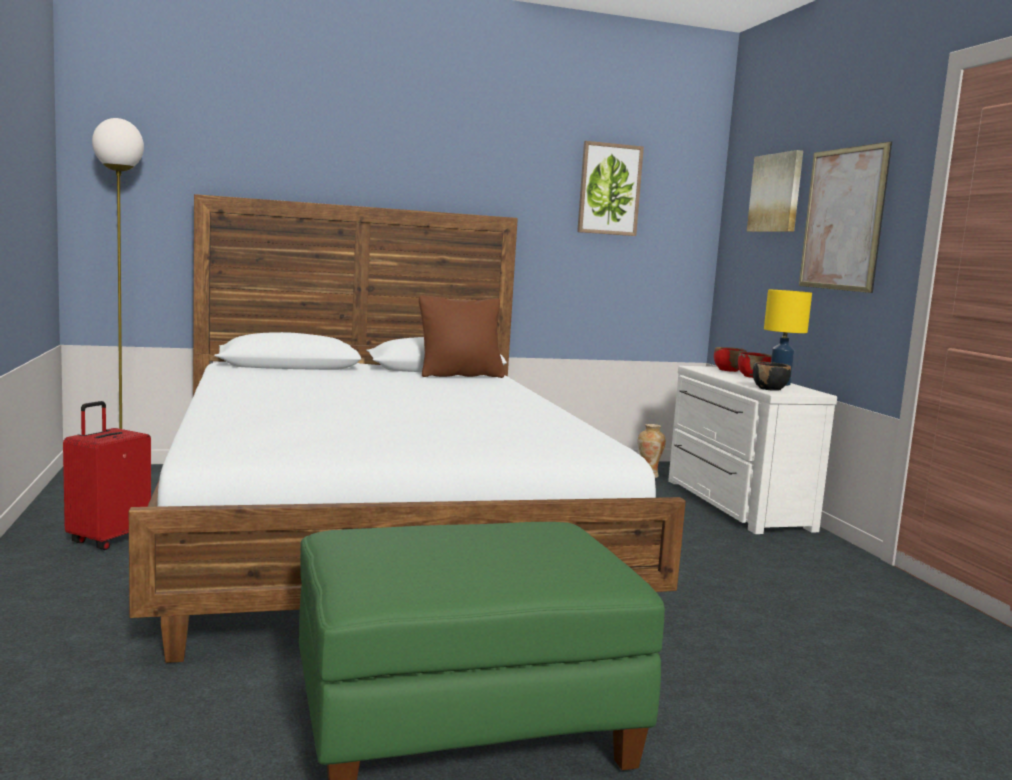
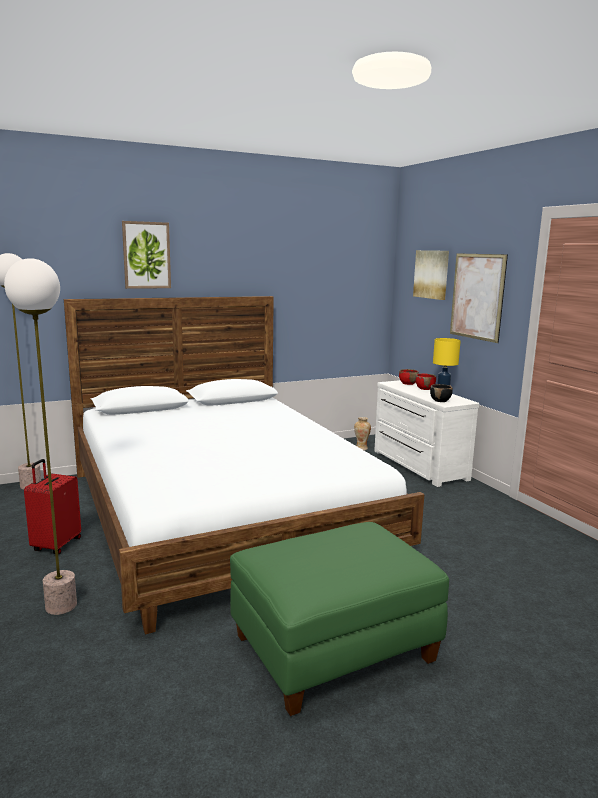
camera: 10 degrees left, 5 degrees up
brown pillow [419,295,505,378] -> none
picture [577,141,644,236] -> picture moved to [122,221,171,289]
none -> floor lamp [4,258,77,615]

